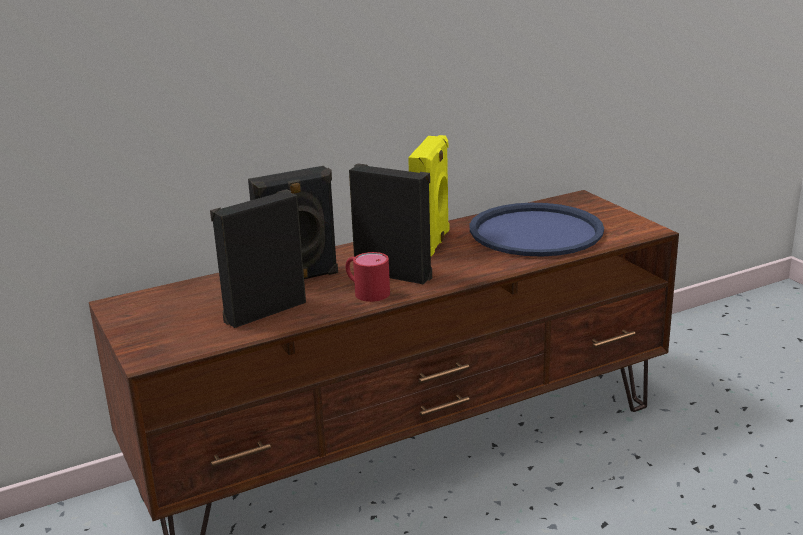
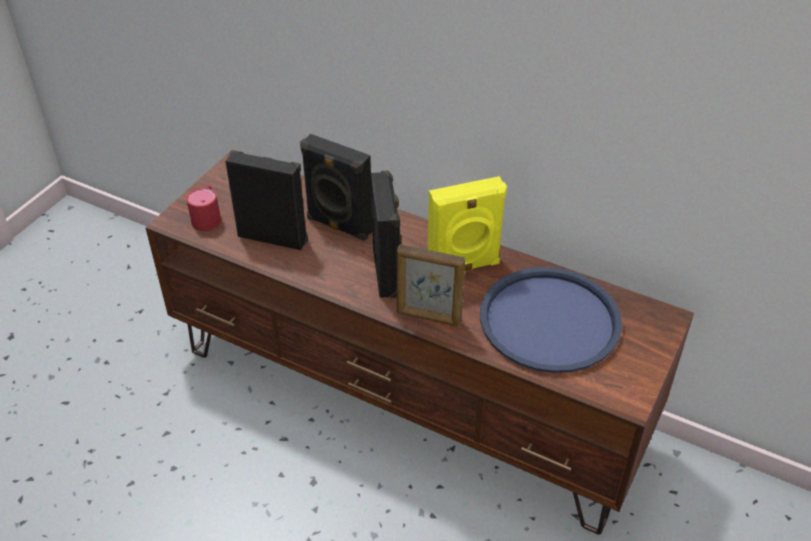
camera: 55 degrees right, 20 degrees up
red mug [346,252,390,302] -> red mug moved to [186,185,221,231]
none -> picture frame [397,244,465,326]

